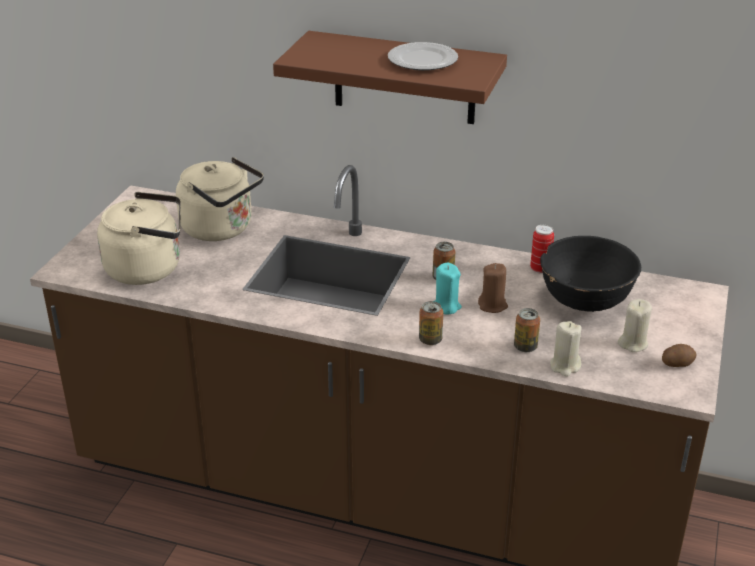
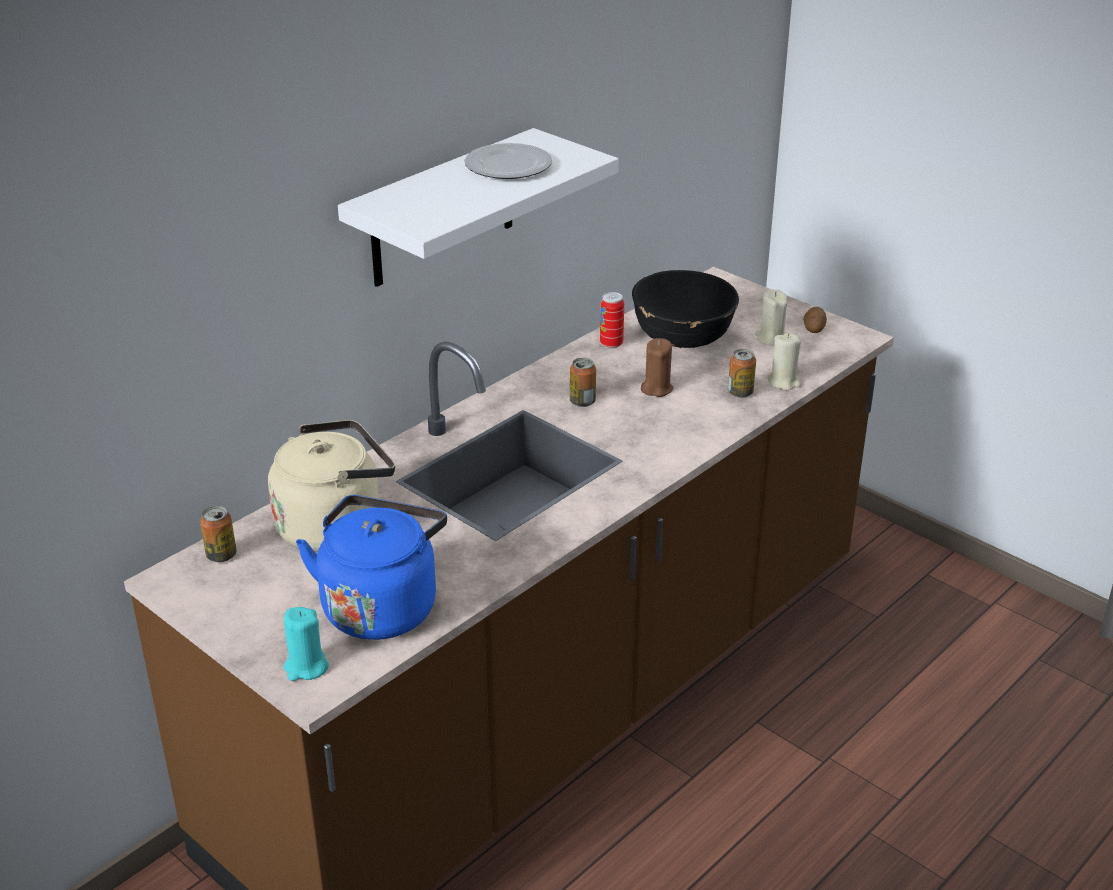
camera: 65 degrees left, 0 degrees up
beige kettle [97,192,181,285] -> blue kettle [296,495,447,640]
brown shelf [273,31,507,124] -> white shelf [338,128,618,287]
can [419,301,443,345] -> can moved to [200,506,237,562]
turquoise candle [435,263,462,315] -> turquoise candle moved to [284,607,329,681]

